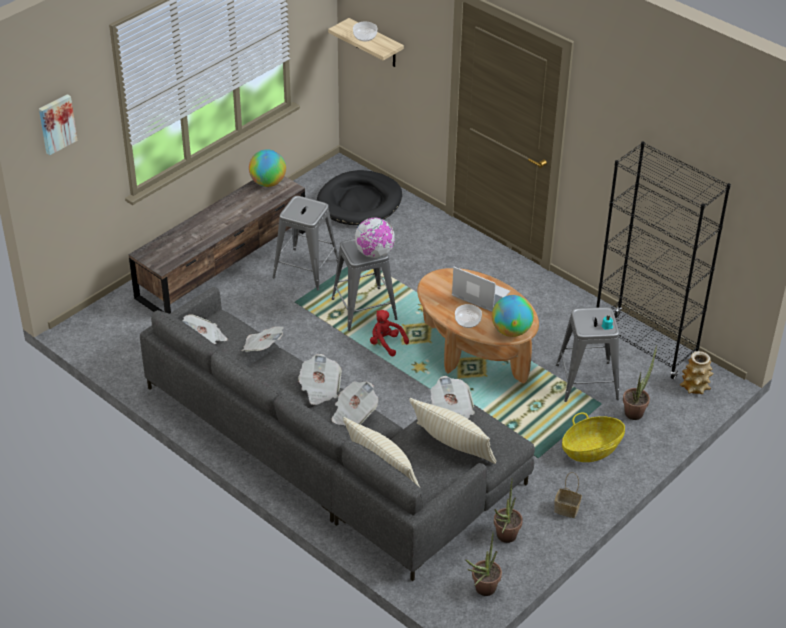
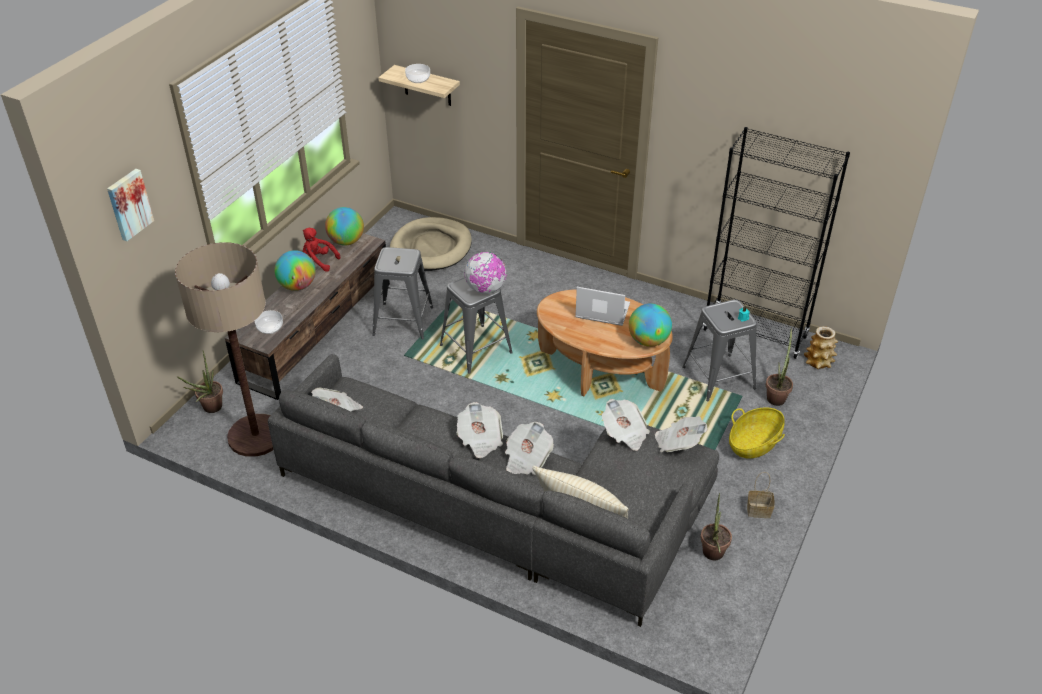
camera: 15 degrees left, 0 degrees up
newspaper [242,326,284,352] -> newspaper moved to [655,416,707,452]
black dog bed [317,170,402,225] -> beige dog bed [390,217,472,271]
red plush toy [370,310,409,356] -> red plush toy moved to [303,228,340,272]
beige pillow [409,398,497,464] -> none
bowl [455,304,482,328] -> bowl moved to [255,310,283,334]
potted plant [465,533,502,596] -> potted plant moved to [177,351,223,413]
none -> floor lamp [175,242,274,457]
none -> globe [274,250,316,291]

